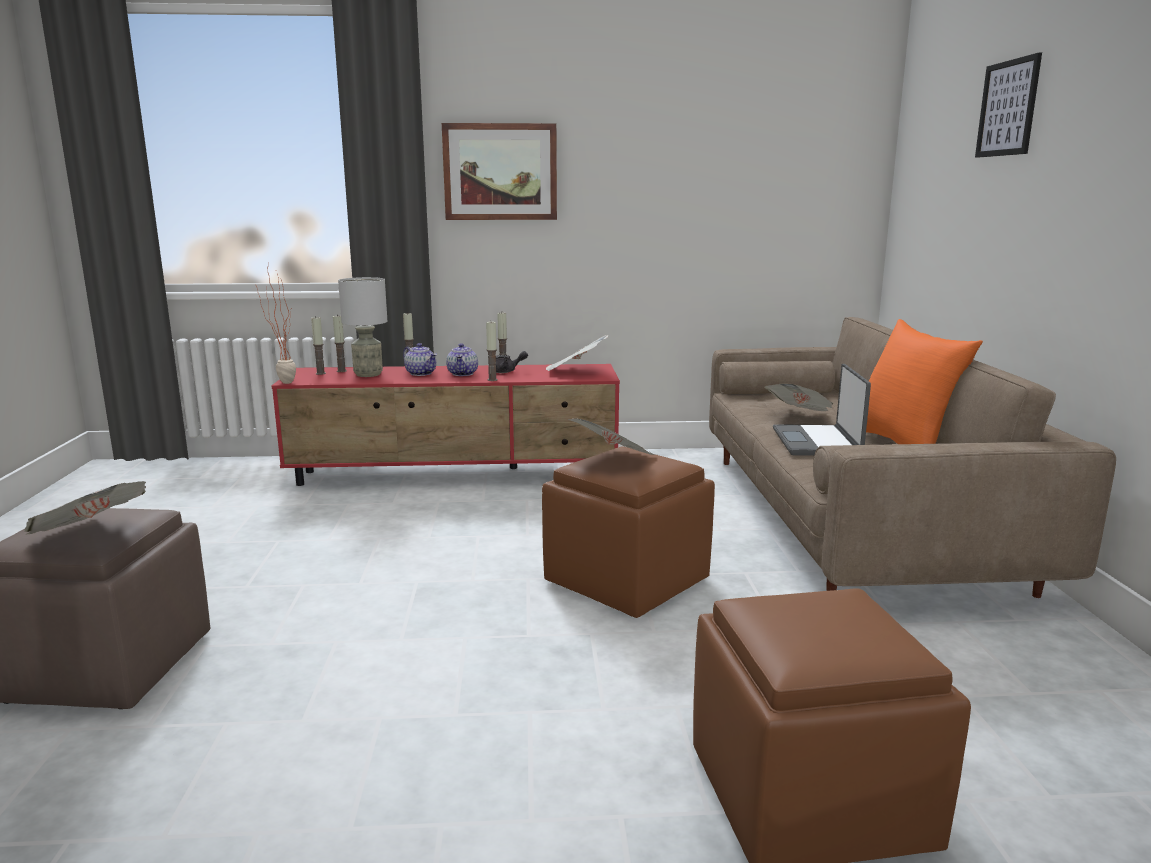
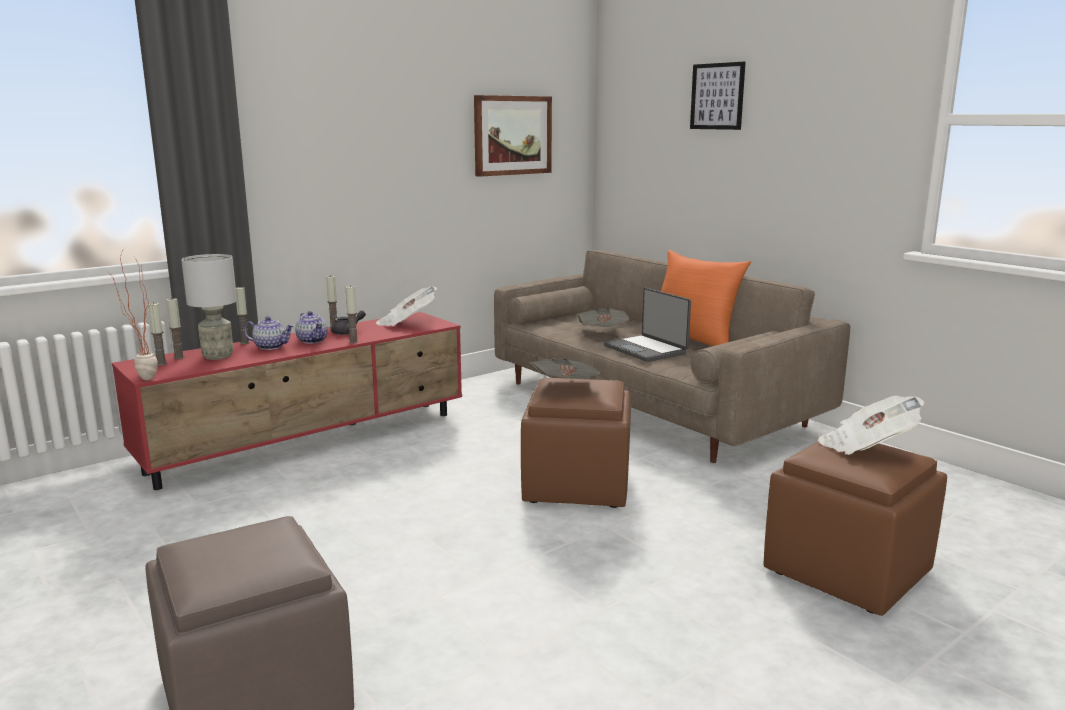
camera: 35 degrees left, 0 degrees up
newspaper [24,481,146,535] -> newspaper moved to [818,396,925,455]
picture [442,123,557,220] -> picture moved to [474,95,552,177]

